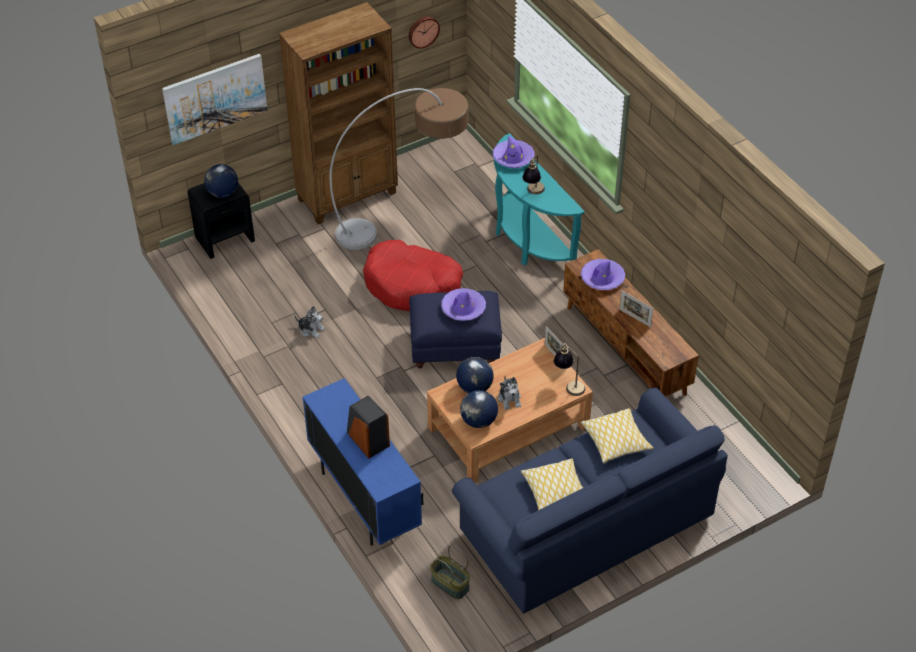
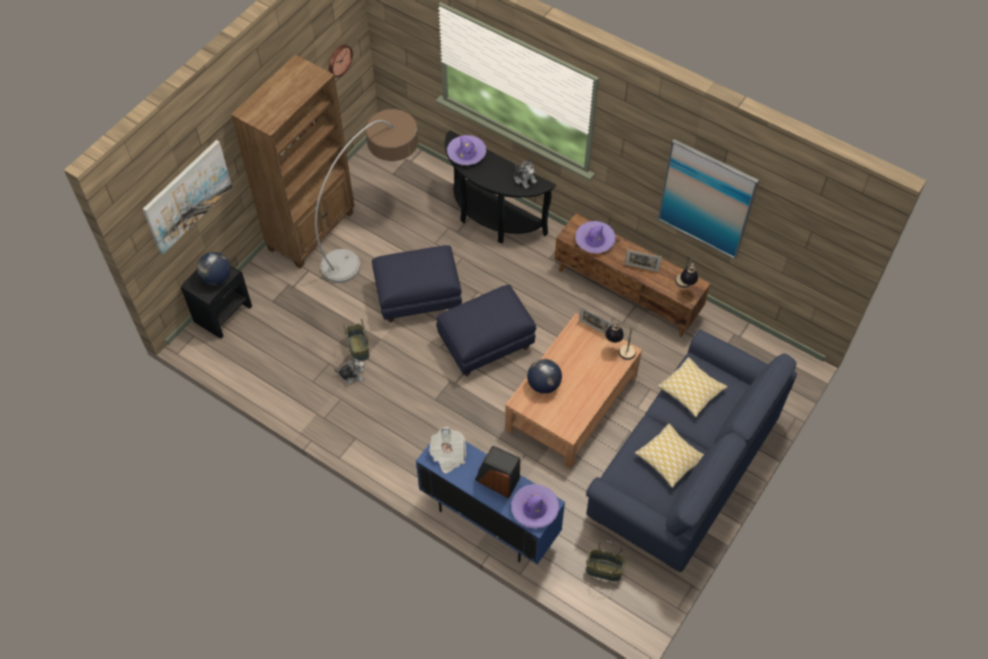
camera: 25 degrees left, 10 degrees up
red dog bed [363,240,463,311] -> blue ottoman [372,245,462,322]
purple hat [441,288,486,321] -> purple hat moved to [511,484,559,529]
globe [460,390,498,428] -> none
turquoise console table [494,133,585,266] -> black console table [445,130,556,243]
plush toy [498,377,521,410] -> plush toy moved to [514,159,537,189]
table lamp [523,155,545,194] -> table lamp moved to [675,256,698,288]
none -> basket [344,319,369,361]
none -> newspaper [429,427,466,473]
none -> picture [657,139,759,259]

